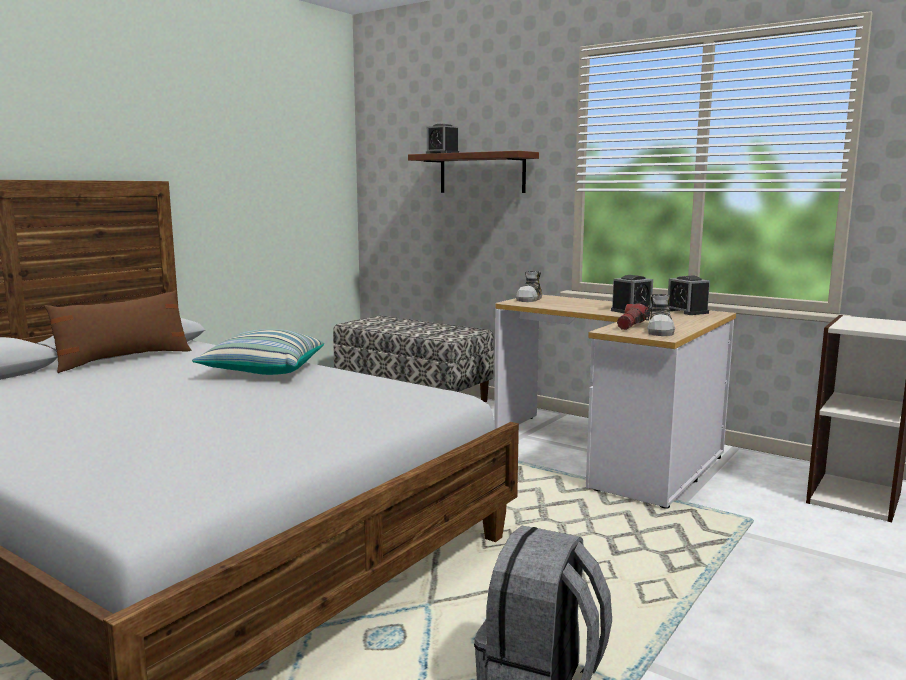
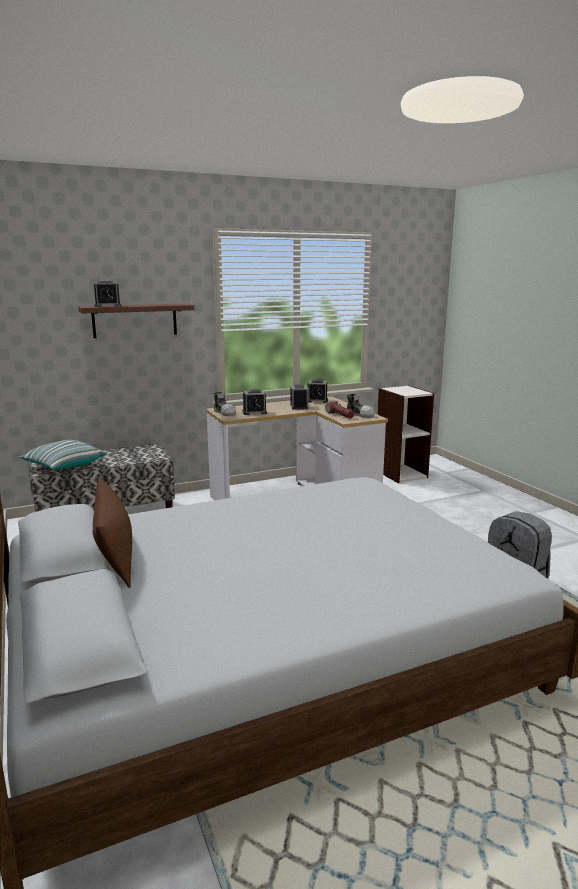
camera: 60 degrees left, 5 degrees up
pillow [192,329,324,375] -> pillow moved to [19,440,107,470]
none -> alarm clock [242,389,267,415]

